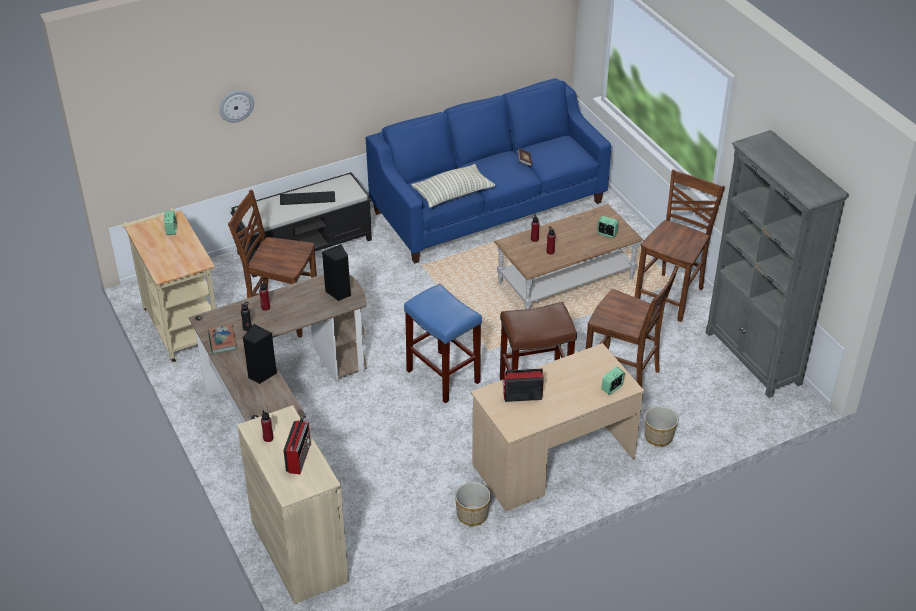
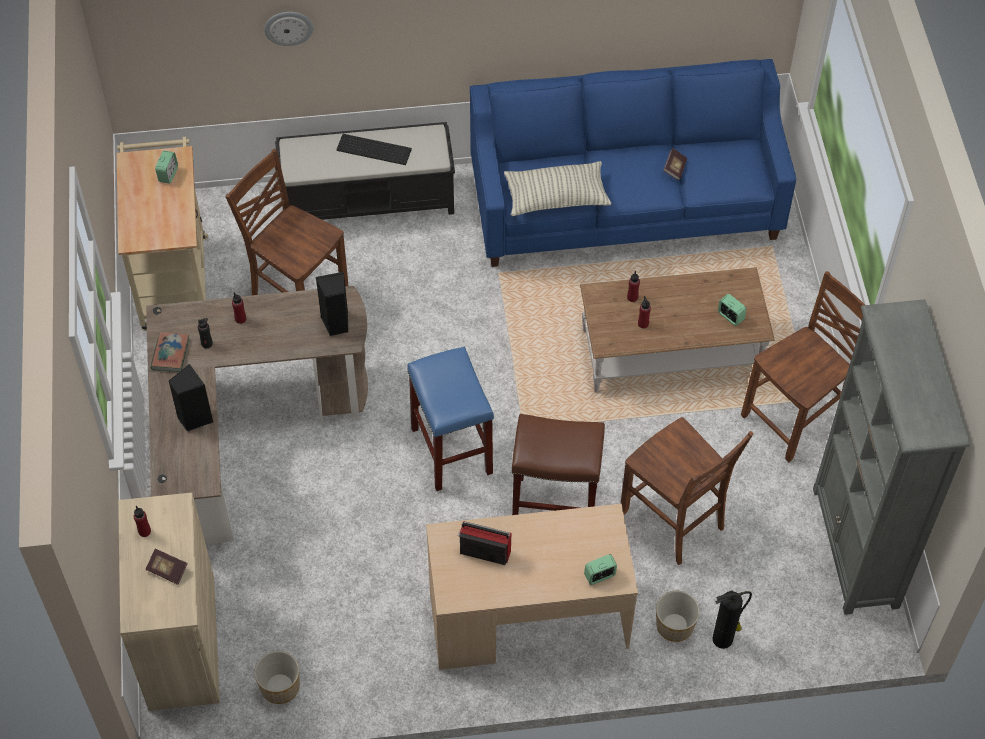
camera: 20 degrees right, 15 degrees up
radio [283,417,311,474] -> book [145,549,188,585]
planter [455,482,491,526] -> planter moved to [254,651,300,704]
none -> fire extinguisher [712,590,752,649]

